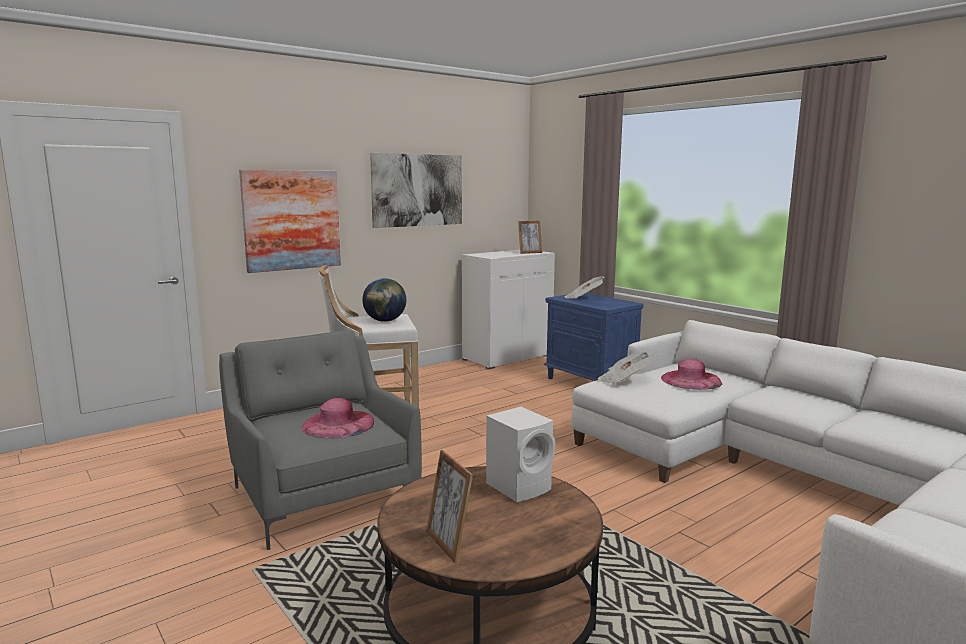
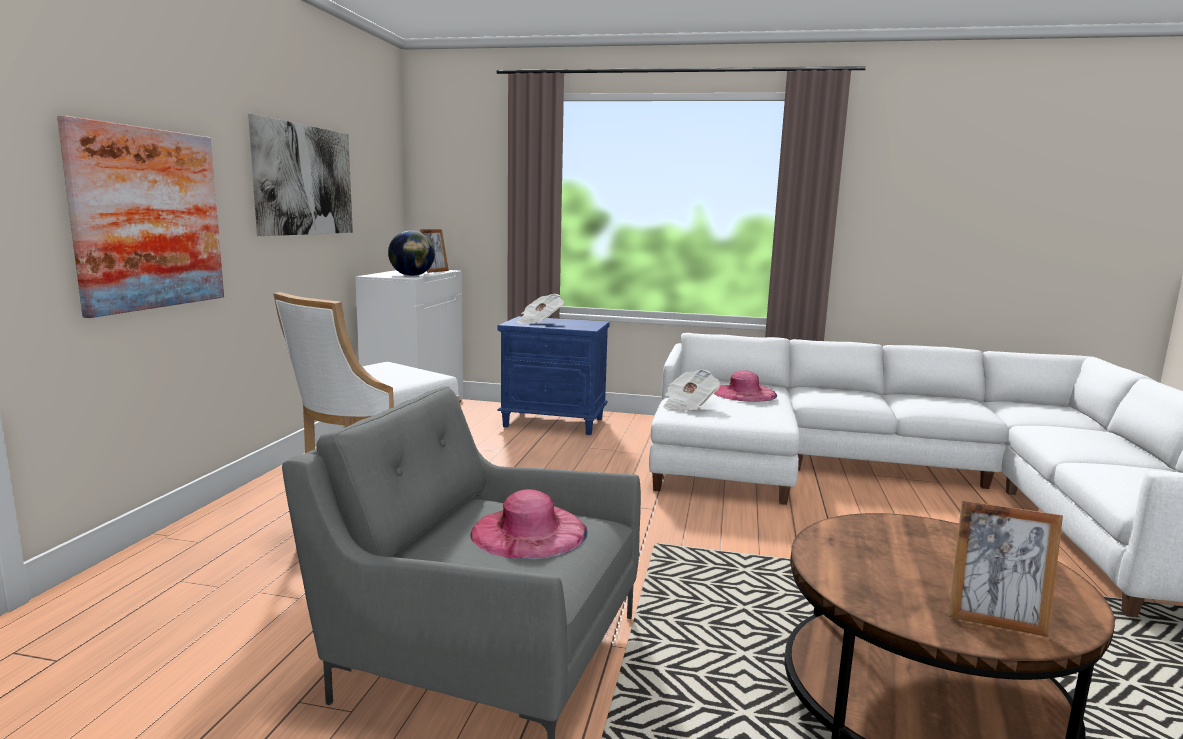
camera: 40 degrees left, 0 degrees up
globe [362,278,406,322] -> globe moved to [388,230,435,276]
white speaker [486,407,555,502] -> none

